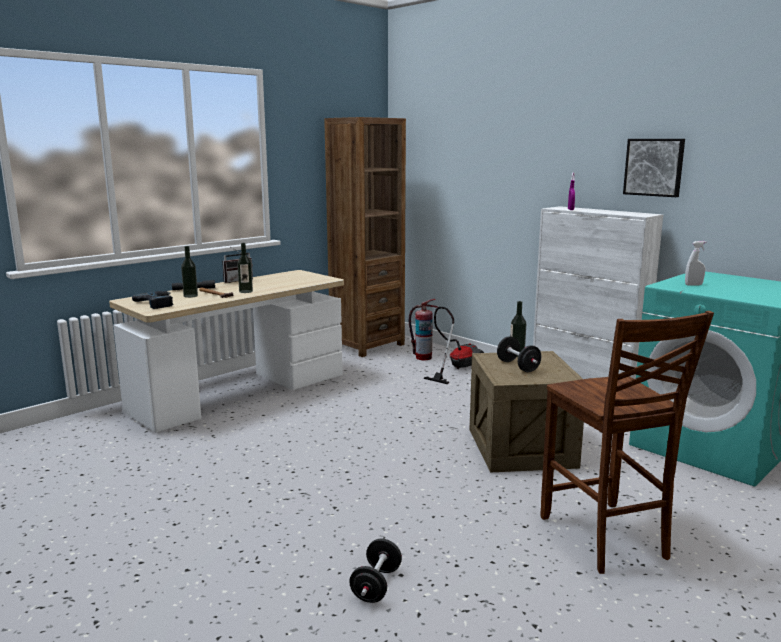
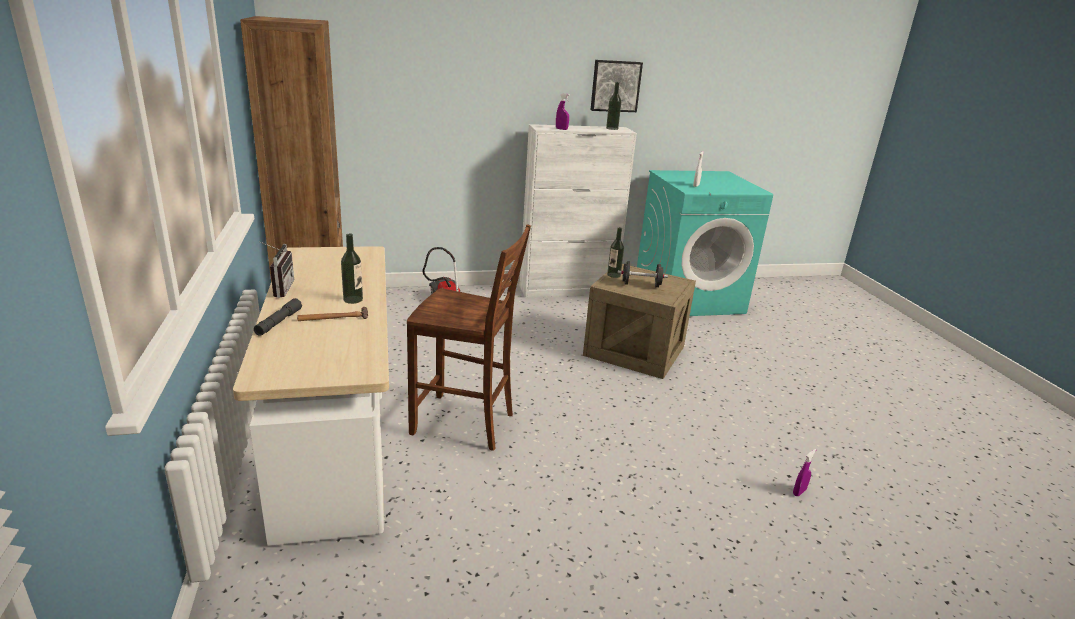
camera: 60 degrees left, 10 degrees up
power drill [132,291,173,309] -> none
bottle [181,246,198,298] -> bottle moved to [606,82,621,130]
black dumbbell [349,539,402,603] -> purple spray bottle [793,449,816,496]
fire extinguisher [409,299,438,361] -> none
brown chair [540,311,714,574] -> brown chair moved to [407,224,531,451]

